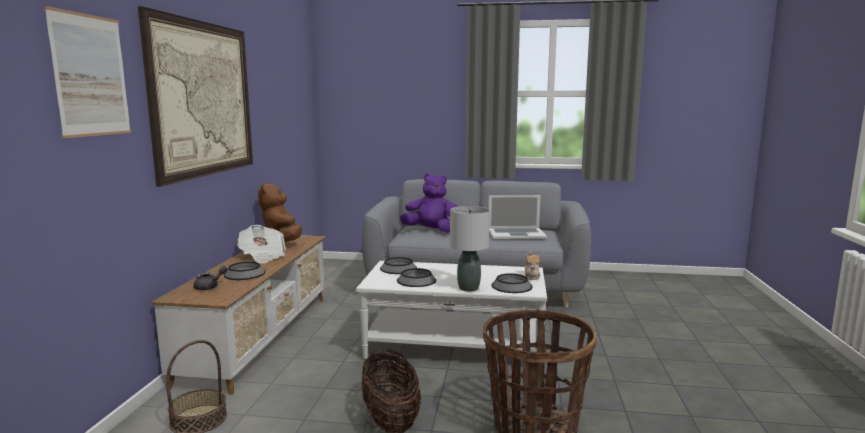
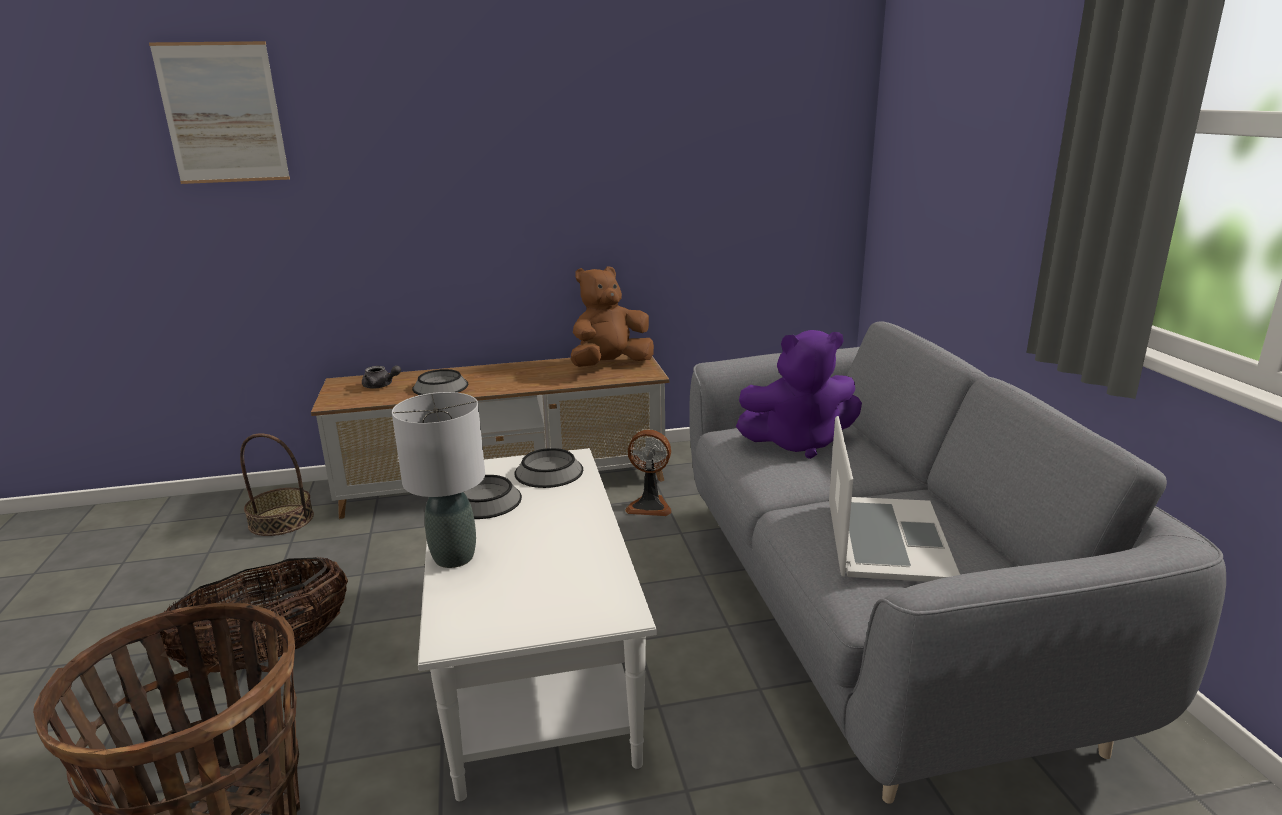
camera: 70 degrees right, 10 degrees up
picture [138,6,253,187] -> none
newspaper [237,225,285,264] -> none
purple plush toy [399,174,457,233] -> purple plush toy turned 90 degrees clockwise [736,330,862,459]
laptop [489,195,547,239] -> laptop turned 150 degrees counterclockwise [829,416,960,582]
bowl [491,273,533,293] -> none
teapot [525,251,541,280] -> none
none -> fan [625,430,672,516]

